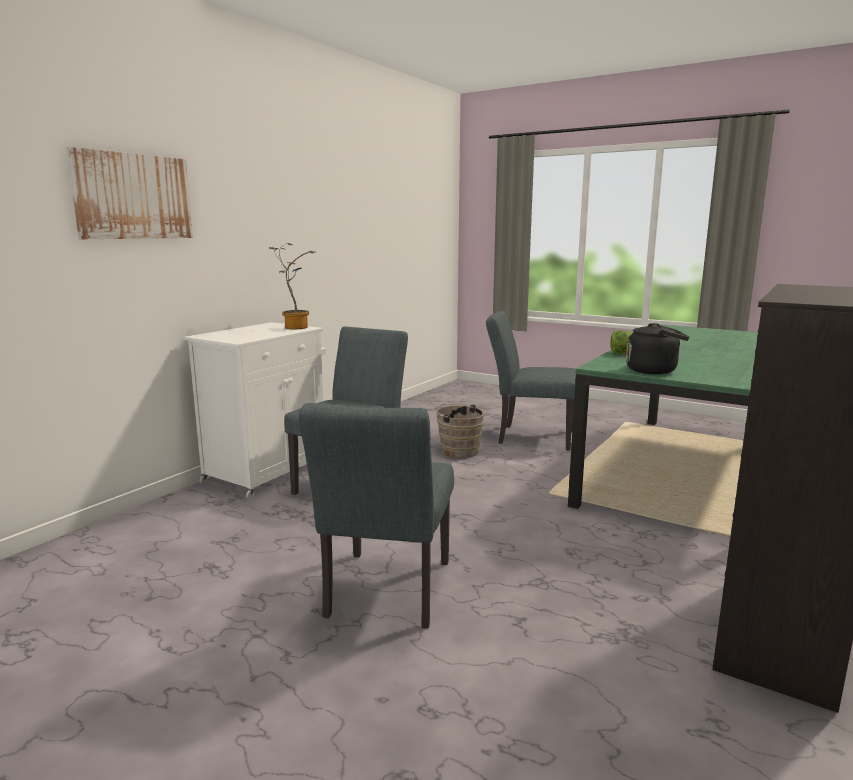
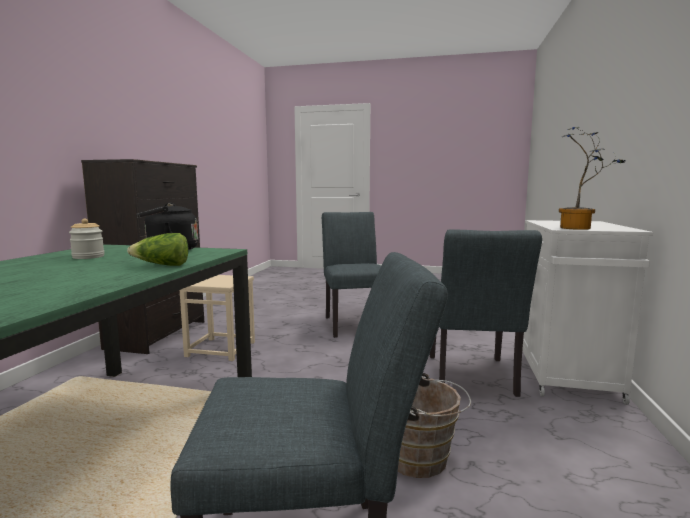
camera: 160 degrees right, 5 degrees down
picture [66,147,193,239] -> none
none -> jar [69,219,104,259]
none -> beige stool [180,275,255,361]

